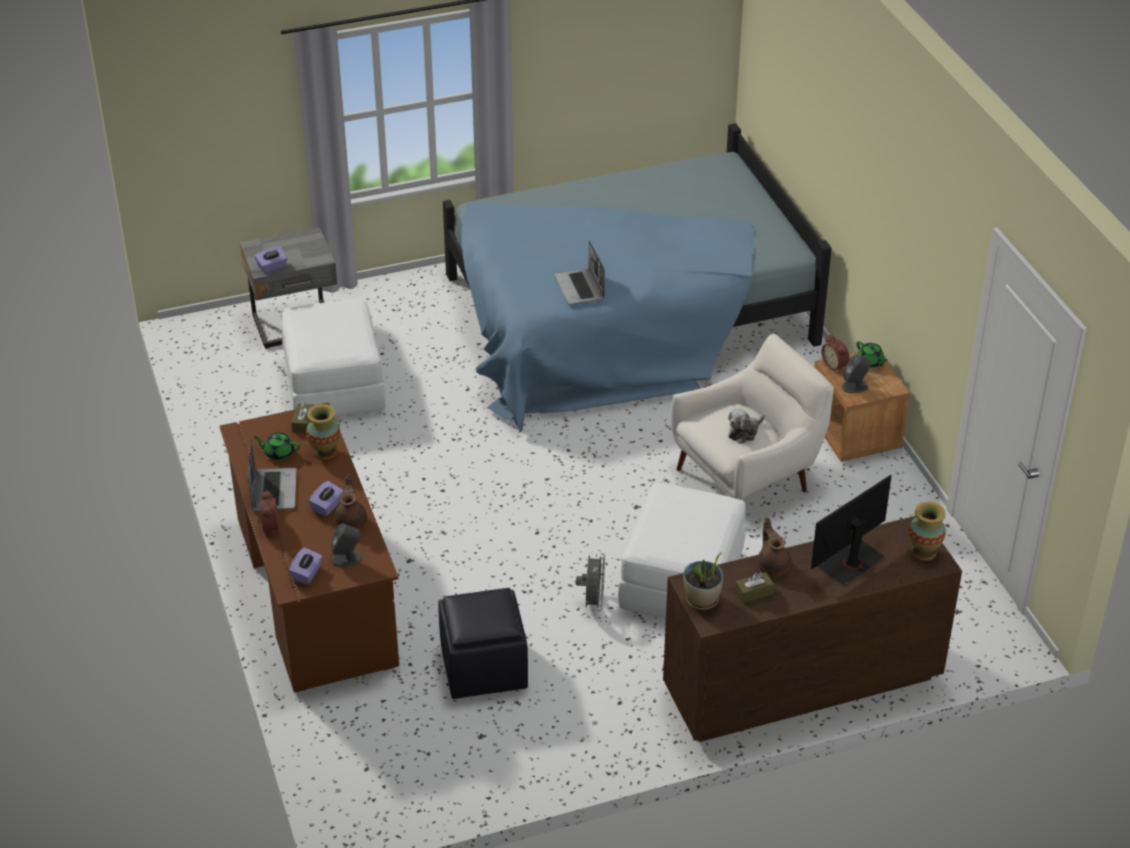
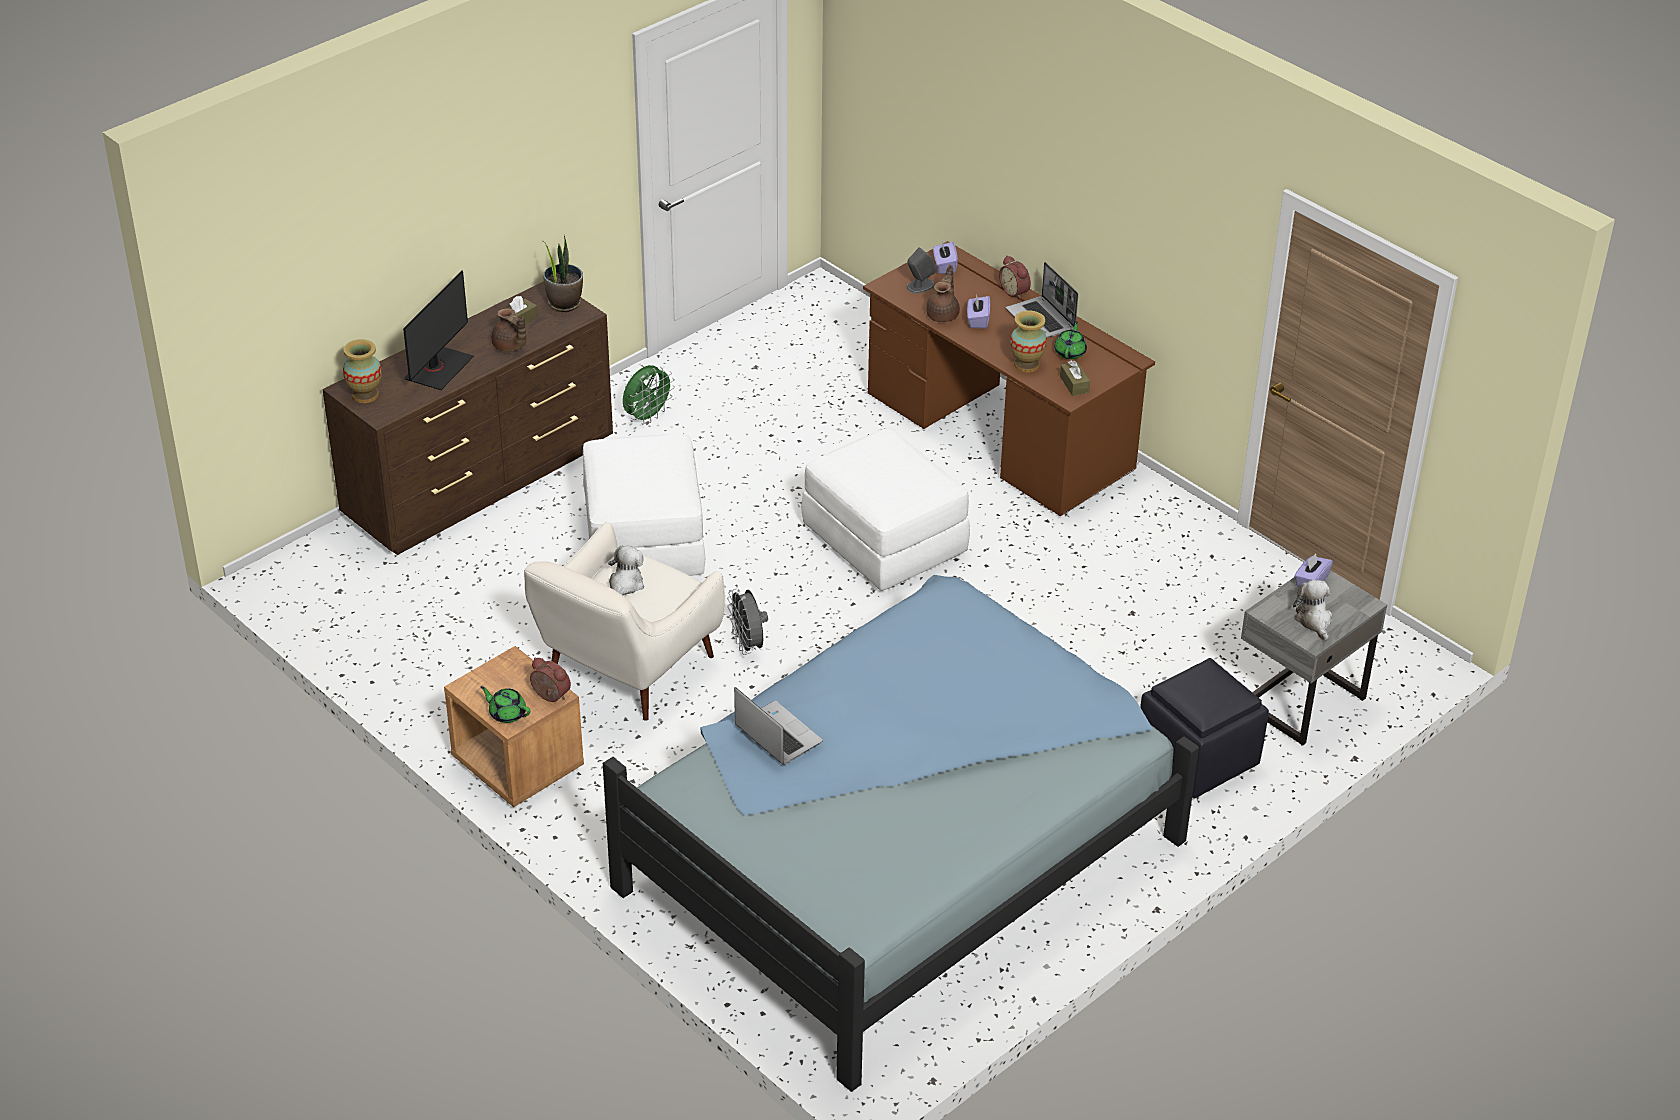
camera: 155 degrees right, 0 degrees up
green teapot [253,433,300,460] -> green teapot turned 60 degrees counterclockwise [1054,321,1087,359]
white ottoman [281,299,385,417] -> white ottoman moved to [801,428,970,591]
brown teapot [334,474,367,529] -> brown teapot turned 135 degrees counterclockwise [926,265,960,322]
black ottoman [438,588,528,699] -> black ottoman moved to [1140,658,1269,798]
laptop [554,240,605,305] -> laptop moved to [734,687,823,765]
grey fan [576,553,605,611] -> grey fan moved to [727,589,768,655]
grey speaker [842,354,872,393] -> none
none -> green fan [623,365,675,424]
none -> plush toy [1293,580,1332,641]

